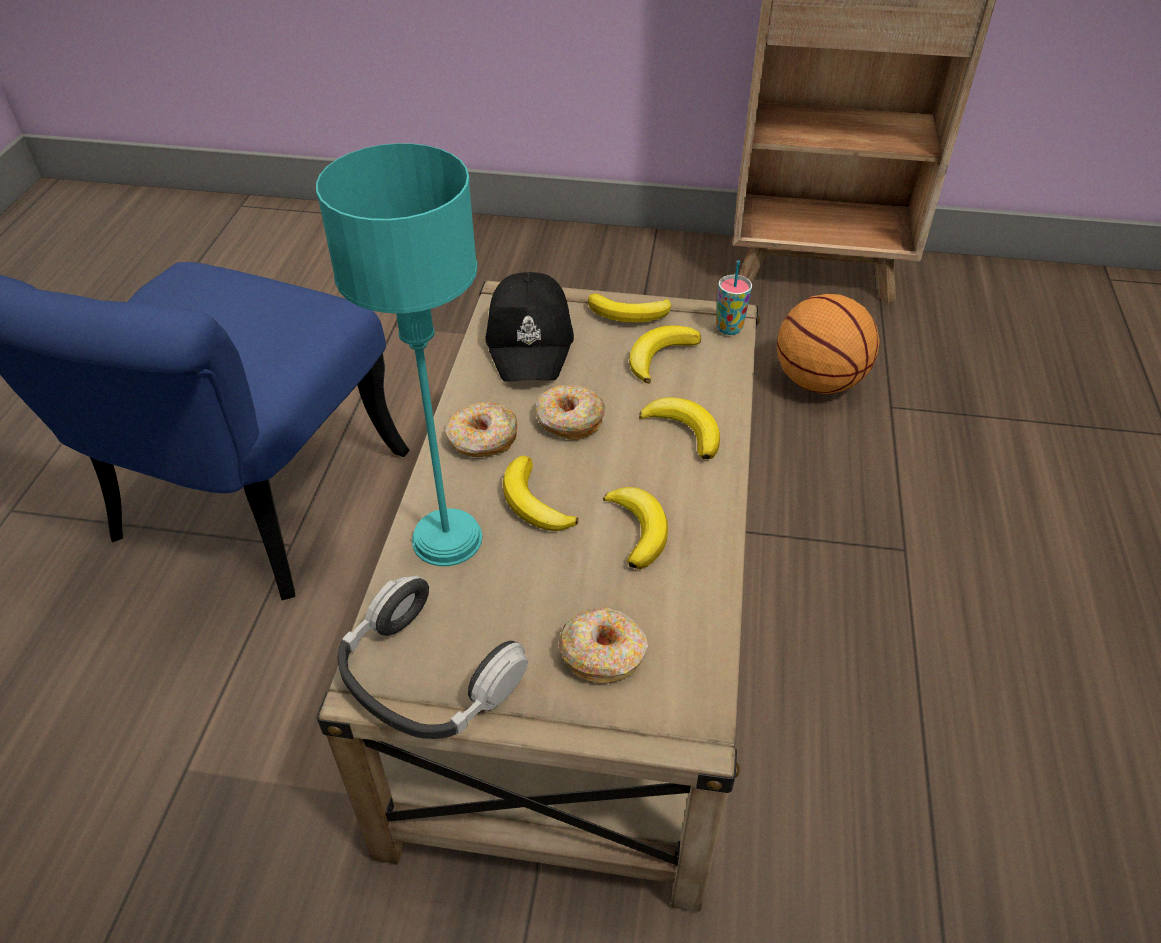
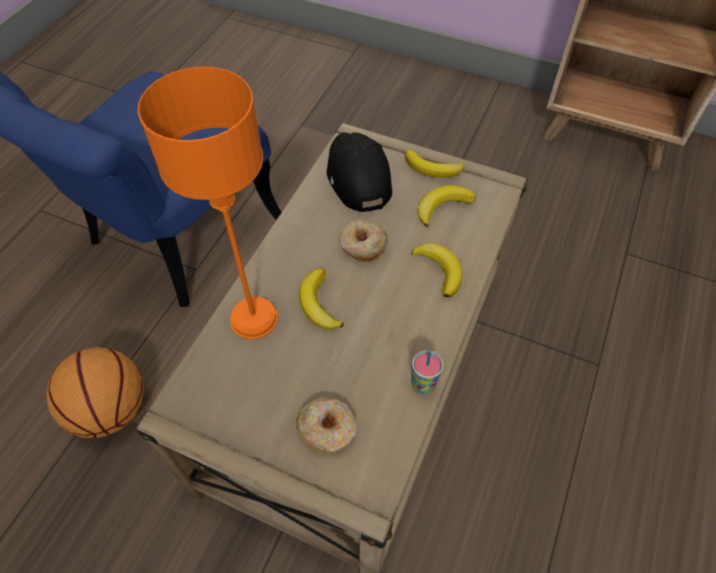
camera: 15 degrees right, 10 degrees up
turquoise table lamp [316,143,482,566] -> orange table lamp [138,67,278,339]
headphones [337,576,528,739] -> none
donut [445,401,517,457] -> none
black cap [486,272,574,382] -> black cap turned 150 degrees clockwise [326,132,392,212]
banana [603,487,668,569] -> none
cup [716,260,752,335] -> cup moved to [412,350,443,395]
basketball [777,294,880,394] -> basketball moved to [46,347,144,438]

